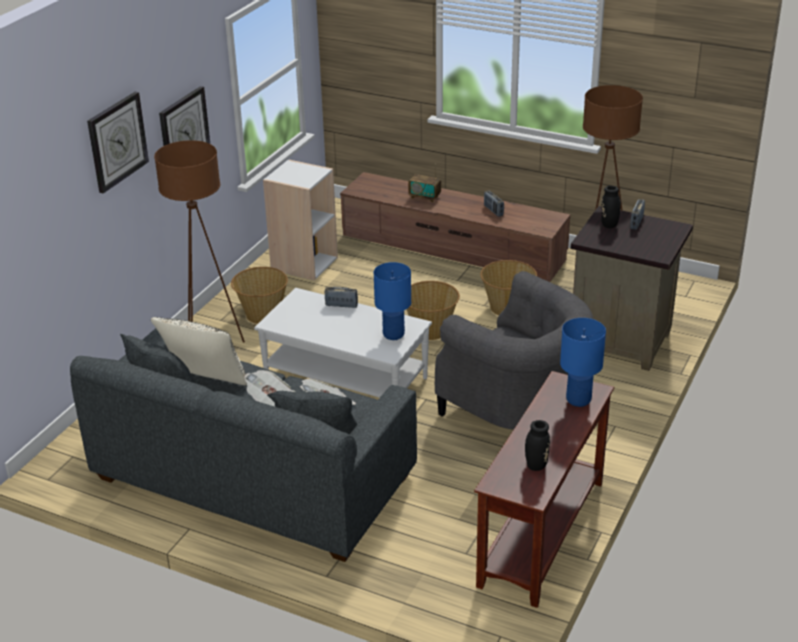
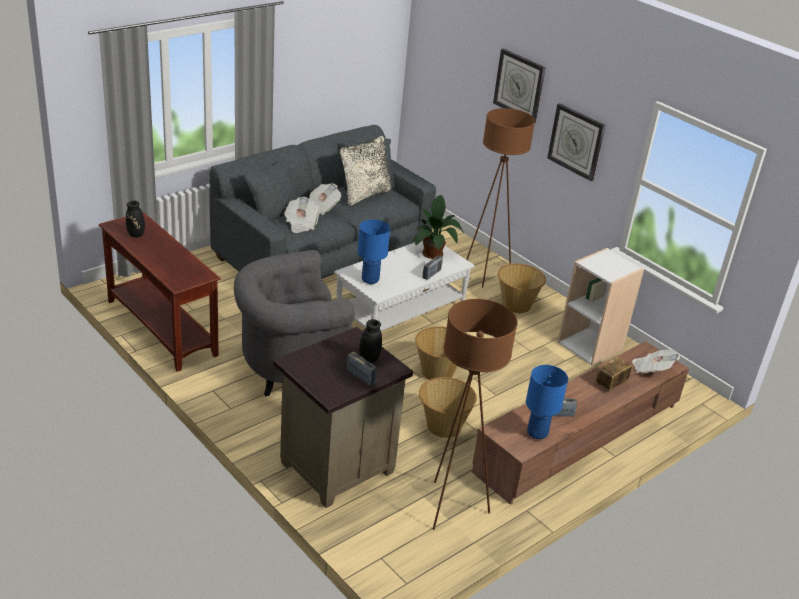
camera: 110 degrees right, 0 degrees up
blue table lamp [560,318,606,407] -> blue table lamp moved to [526,365,568,439]
none -> potted plant [413,195,464,259]
none -> newspaper [632,349,680,373]

